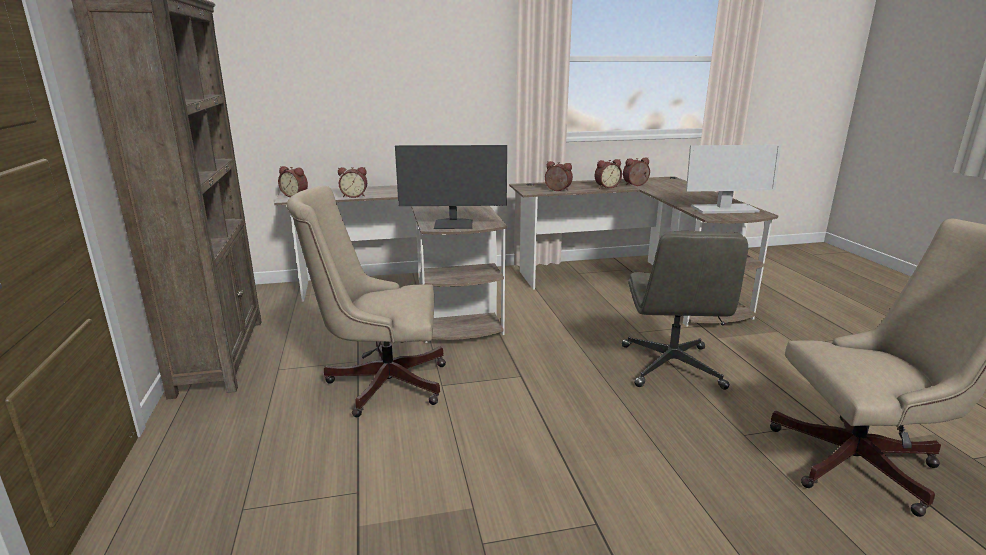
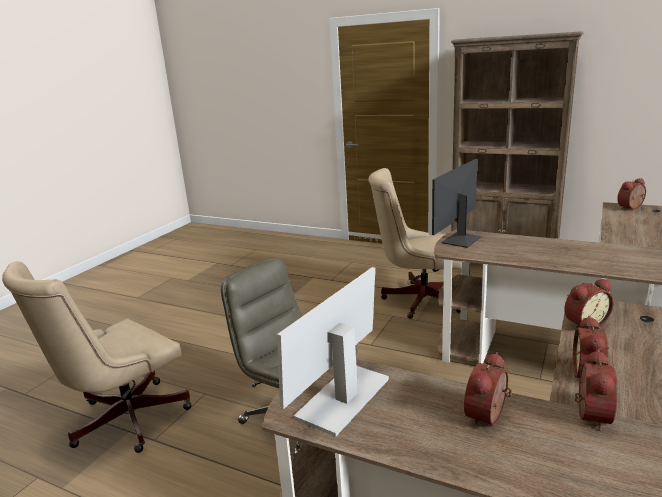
camera: 130 degrees right, 0 degrees up
beige office chair [287,185,446,417] -> beige office chair turned 120 degrees counterclockwise [368,168,462,319]
alarm clock [338,167,367,198] -> alarm clock moved to [464,352,512,428]

